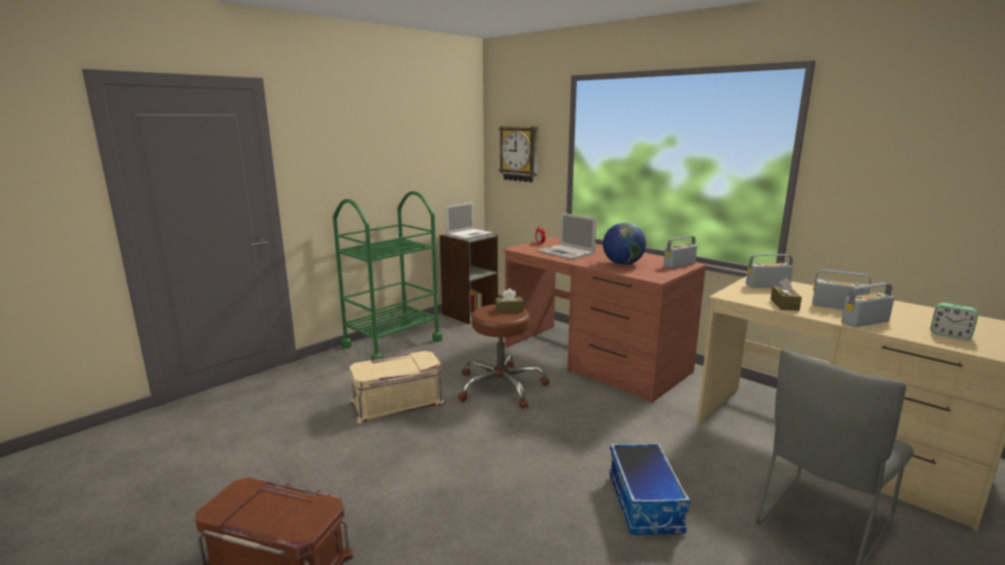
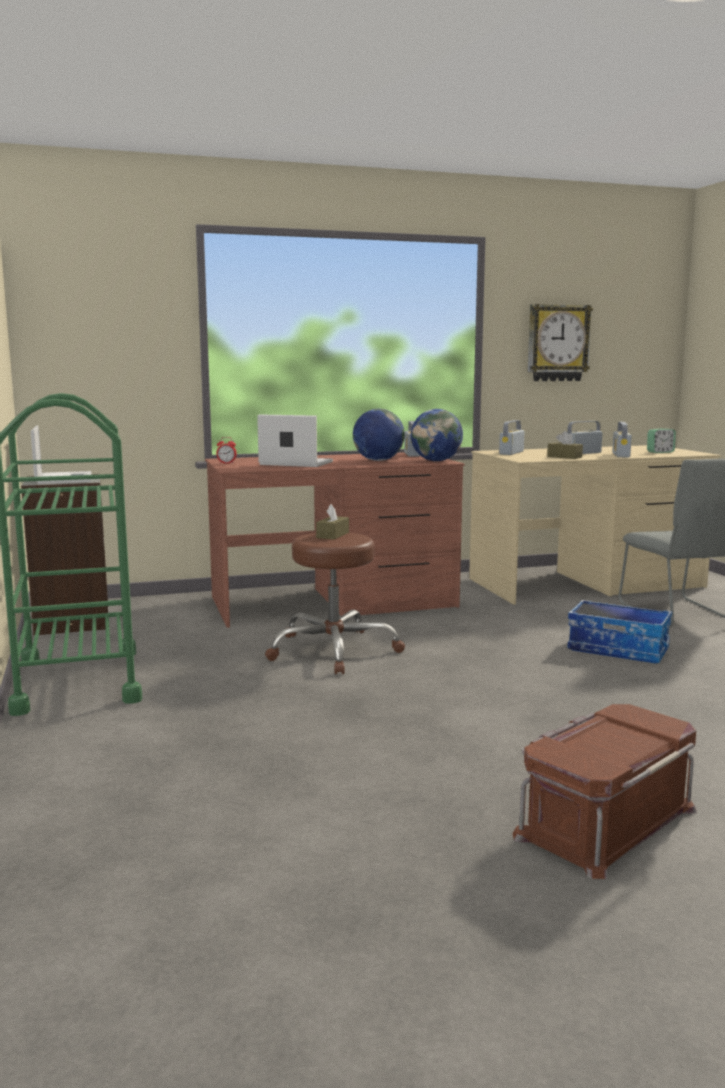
camera: 60 degrees left, 5 degrees down
beige storage box [349,351,446,424] -> none
wall clock [499,126,538,182] -> wall clock moved to [528,304,593,381]
laptop [538,213,597,260] -> laptop turned 150 degrees counterclockwise [257,414,333,467]
none -> globe [411,409,463,461]

